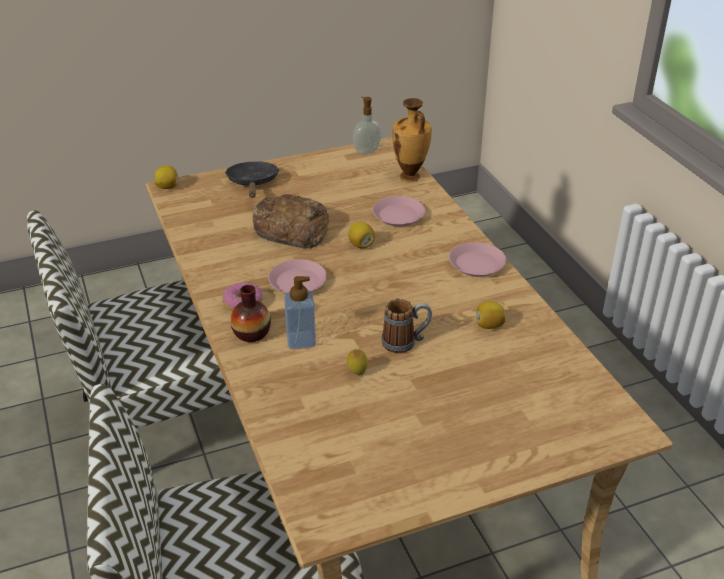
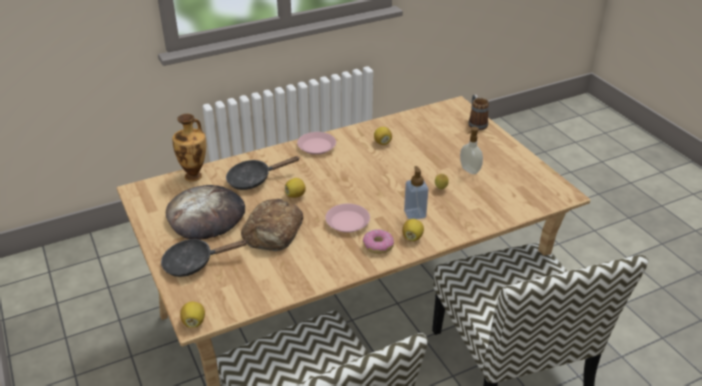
camera: 95 degrees left, 0 degrees up
vase [230,285,271,342] -> lemon [402,219,424,241]
soap dispenser [353,97,382,154] -> soap dispenser moved to [460,127,483,174]
pink plate [372,196,425,226] -> black frying pan [226,156,299,190]
mug [382,299,432,353] -> mug moved to [469,94,489,130]
none -> bread [166,185,245,240]

